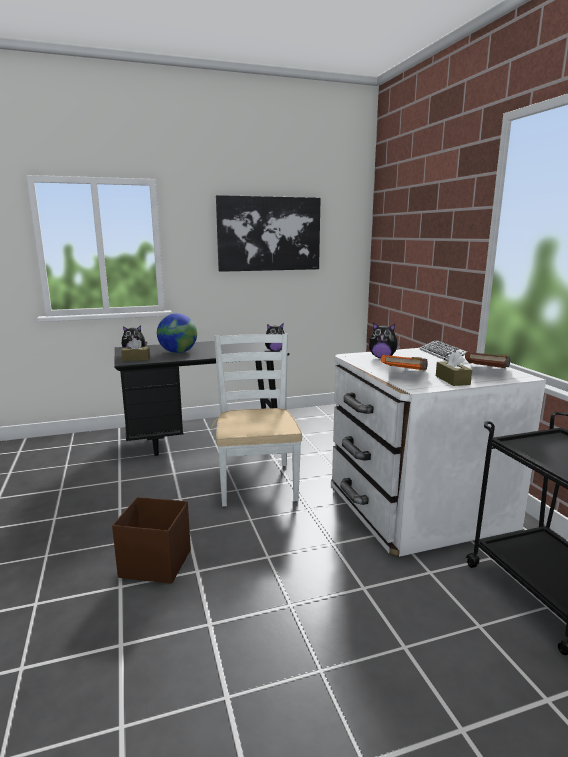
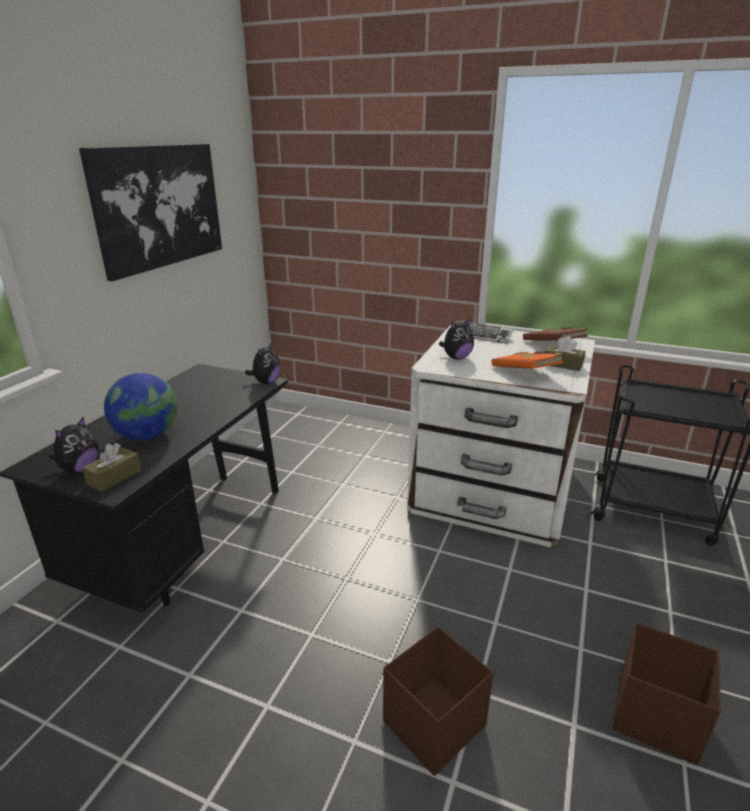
camera: 50 degrees left, 10 degrees up
white chair [211,334,302,507] -> none
none -> brown storage box [613,622,721,765]

